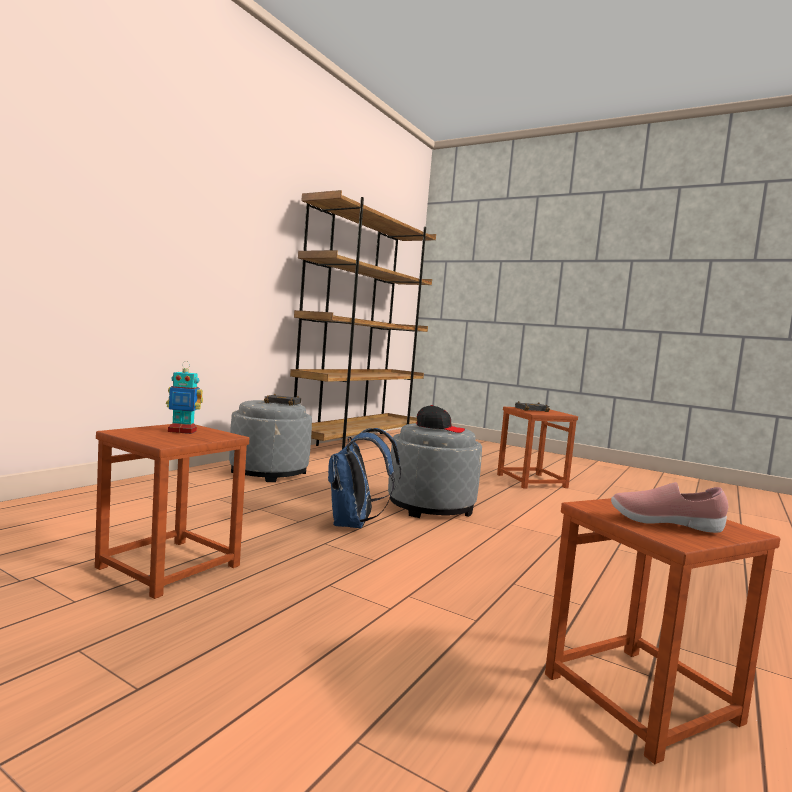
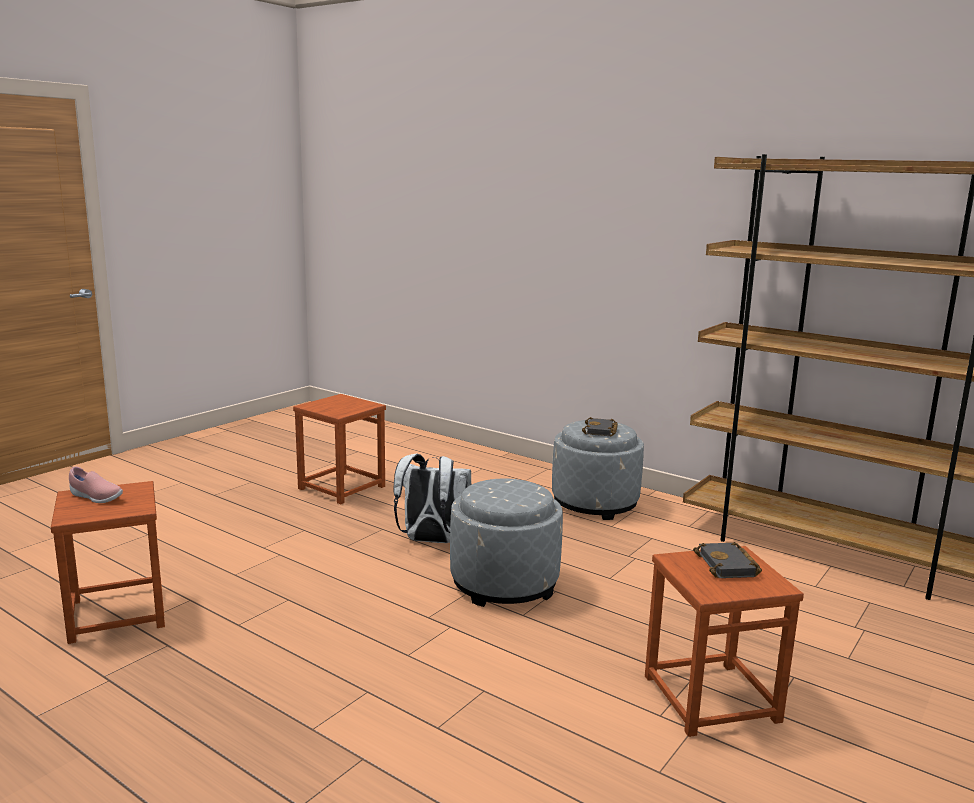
camera: 95 degrees right, 10 degrees up
toy robot [166,361,203,434] -> none
blue backpack [328,428,401,528] -> white backpack [394,454,471,543]
black cap [416,405,465,433] -> none
pink shoe [611,482,728,533] -> pink shoe turned 90 degrees clockwise [69,467,123,503]

